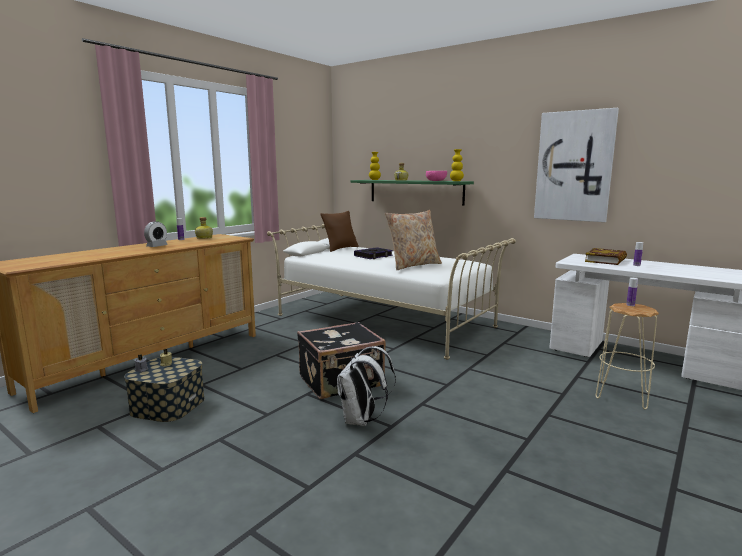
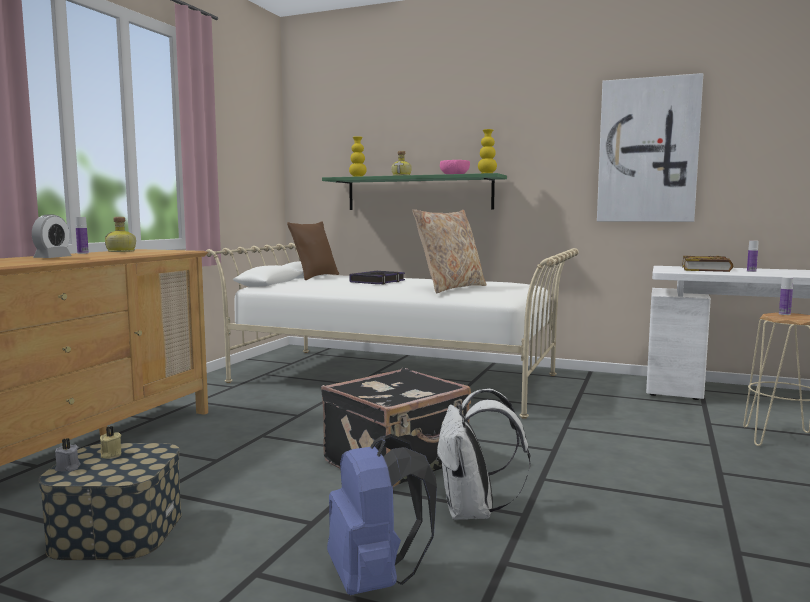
camera: 15 degrees left, 5 degrees down
none -> blue backpack [327,434,437,595]

